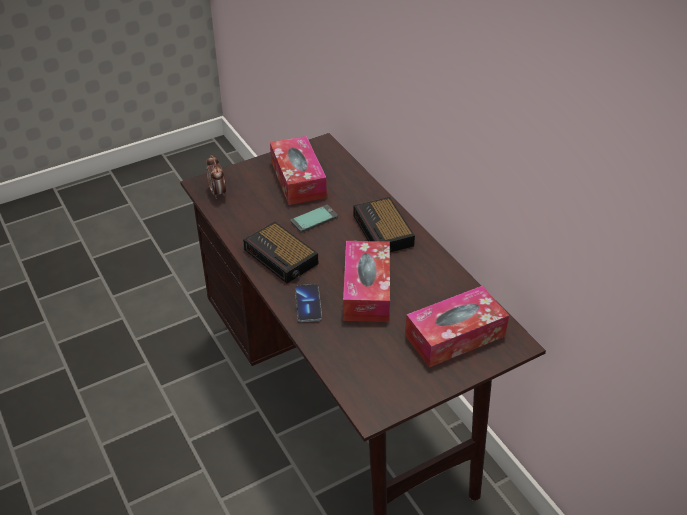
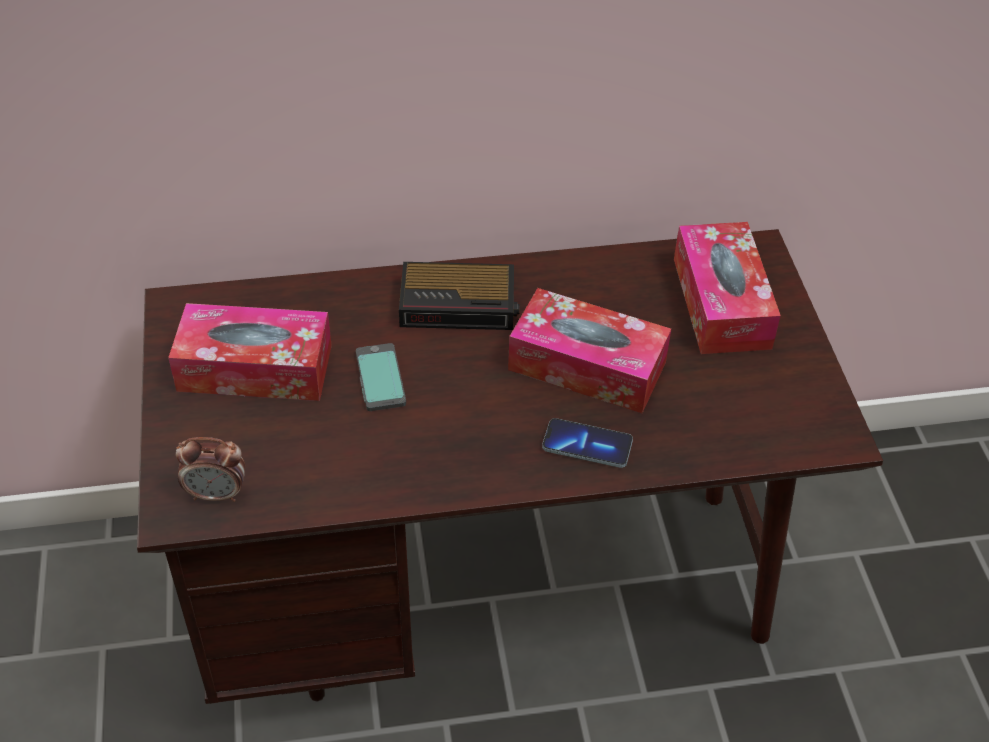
camera: 70 degrees left, 5 degrees up
alarm clock [243,222,318,283] -> none

